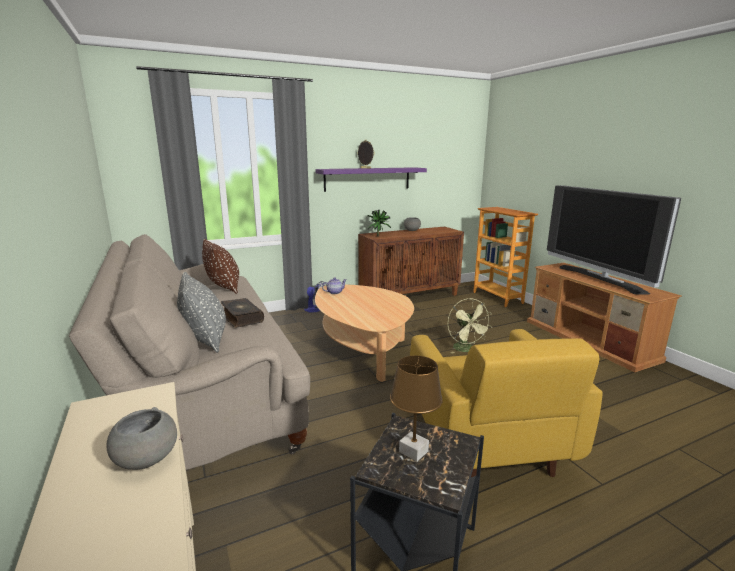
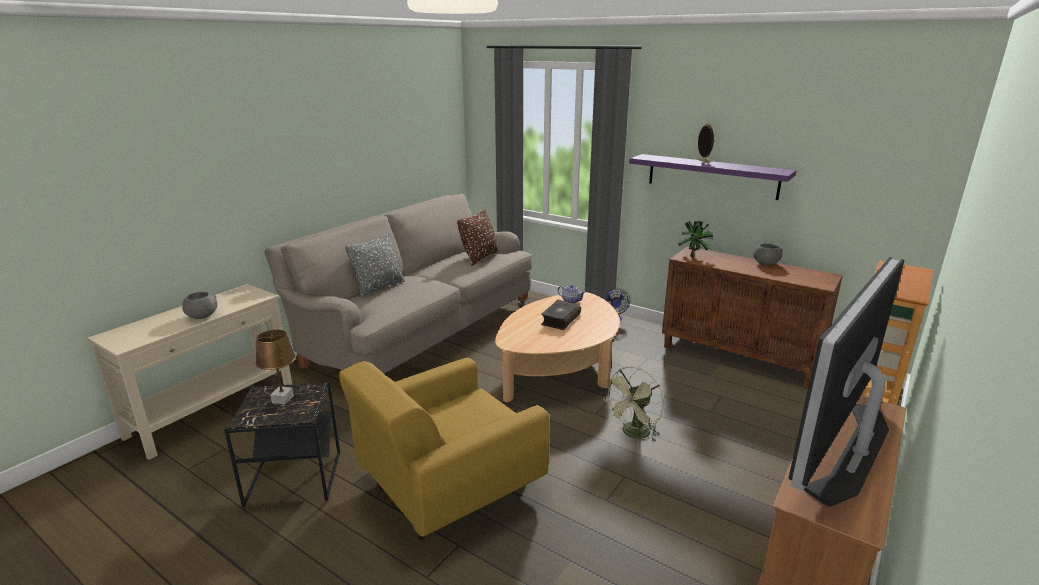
camera: 60 degrees right, 5 degrees up
book [221,298,264,328] -> book moved to [541,300,581,330]

